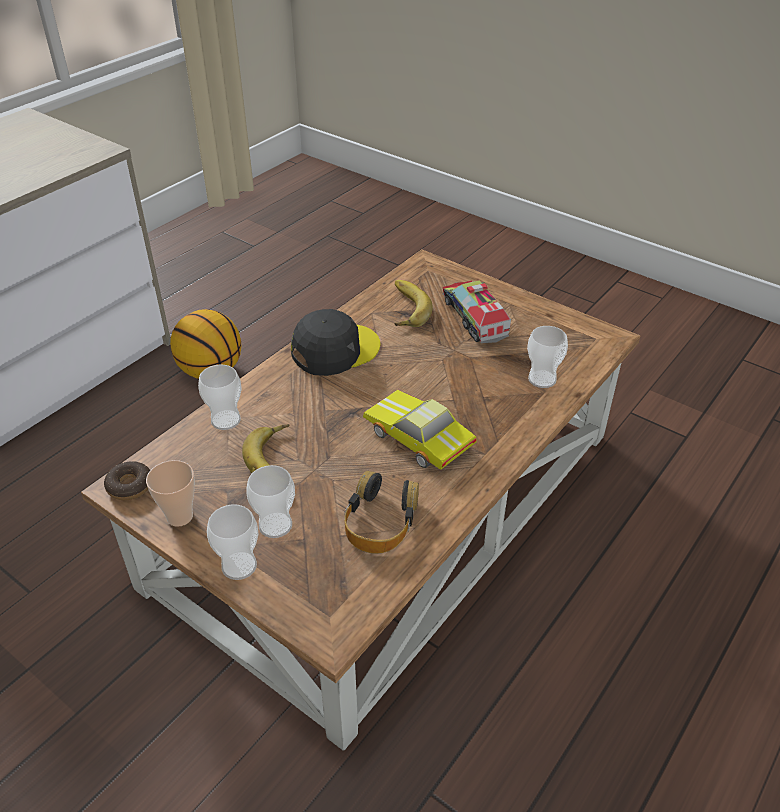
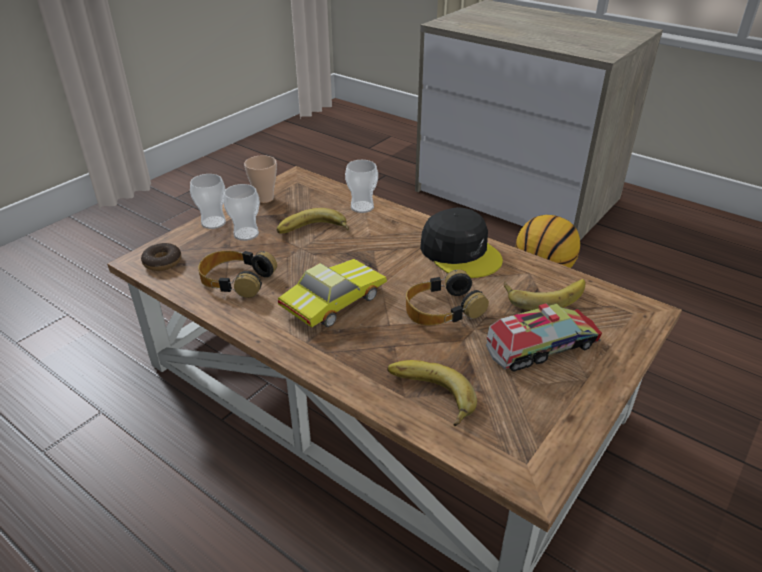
camera: 90 degrees right, 5 degrees down
donut [104,461,150,500] -> donut moved to [141,243,181,271]
cup [527,326,568,388] -> banana [387,360,477,426]
none -> headphones [406,269,489,326]

